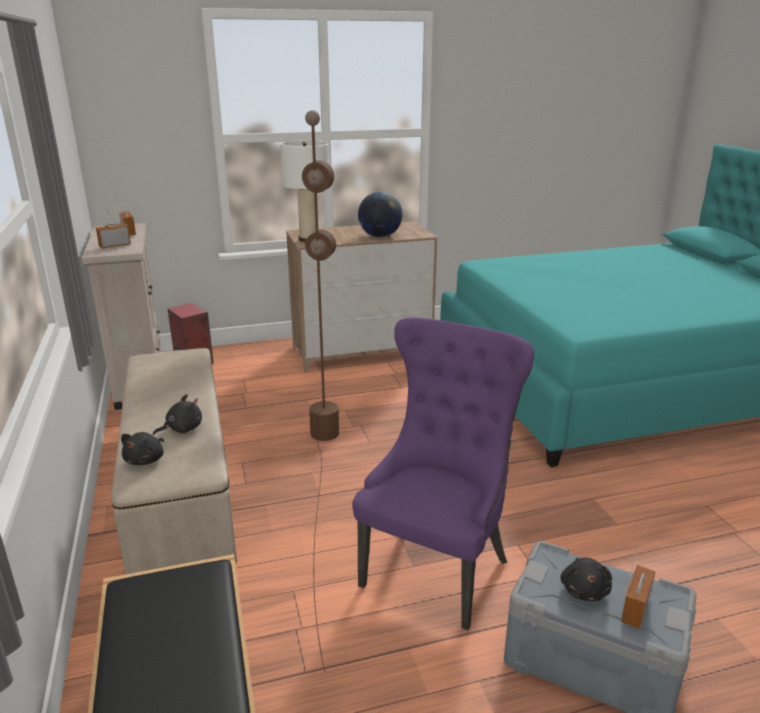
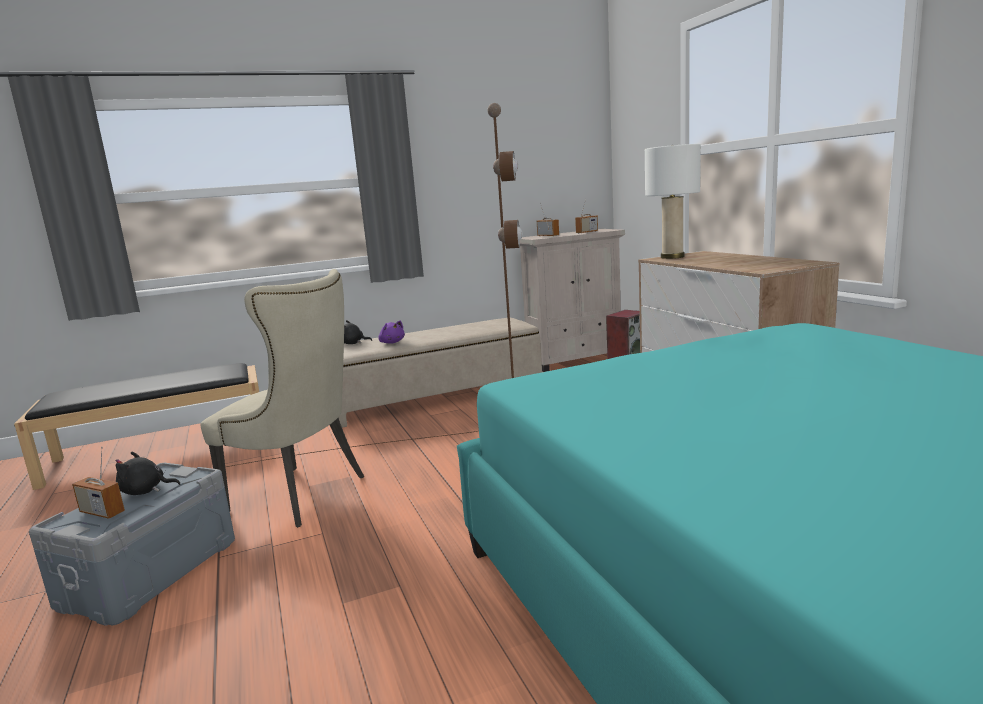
camera: 85 degrees right, 10 degrees down
black plush toy [153,394,202,436] -> purple plush toy [378,321,405,344]
purple chair [352,317,534,630] -> beige chair [200,269,364,528]
globe [358,192,402,237] -> none

